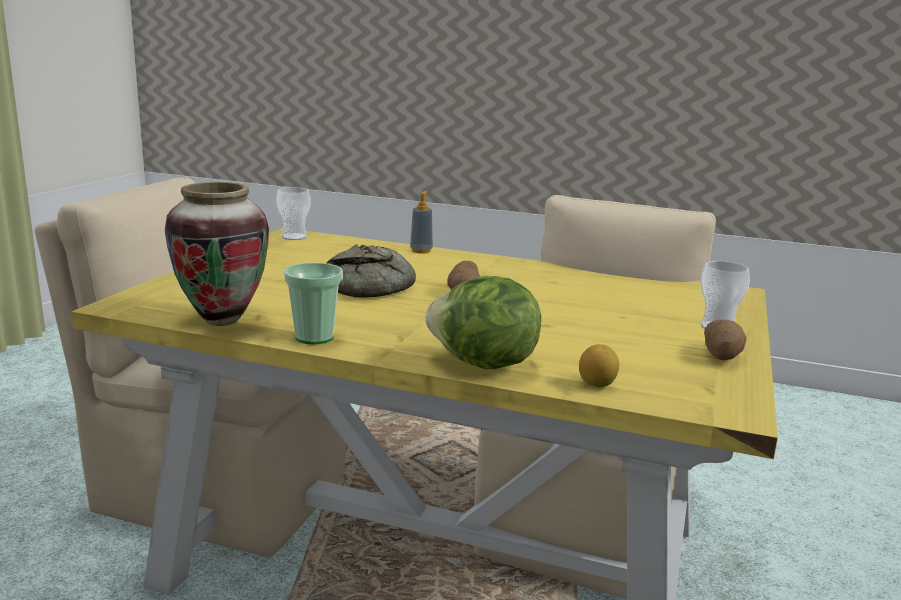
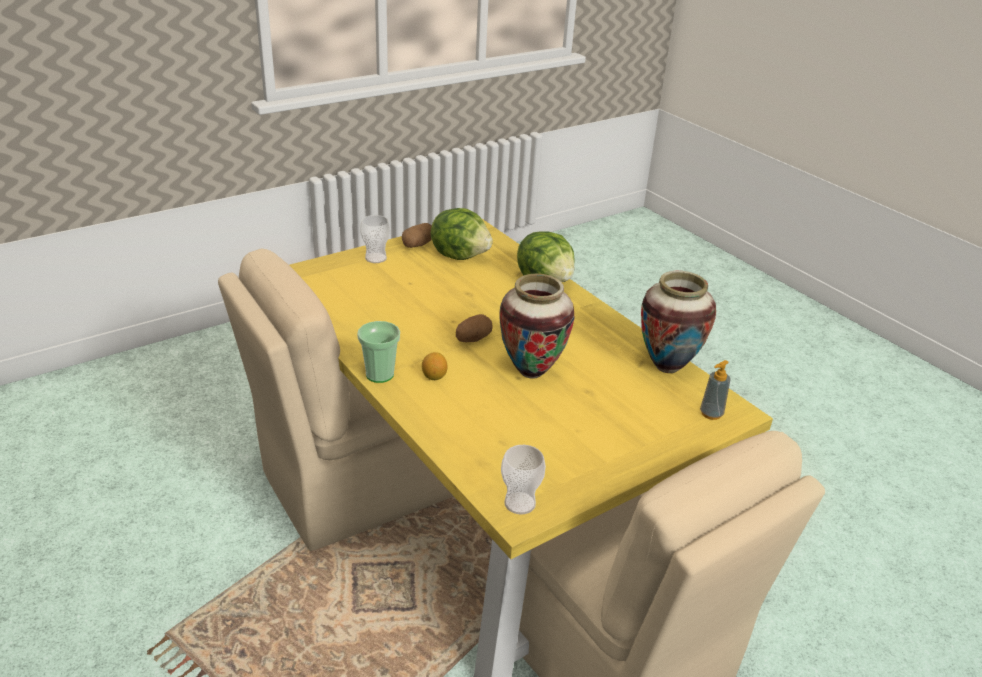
camera: 145 degrees left, 15 degrees up
cup [284,263,343,344] -> cup moved to [357,321,400,383]
bread [327,245,416,298] -> vase [499,273,574,379]
soap dispenser [410,191,433,254] -> soap dispenser moved to [700,360,731,420]
lemon [579,344,619,387] -> lemon moved to [422,352,448,380]
none -> lettuce [431,208,493,260]

